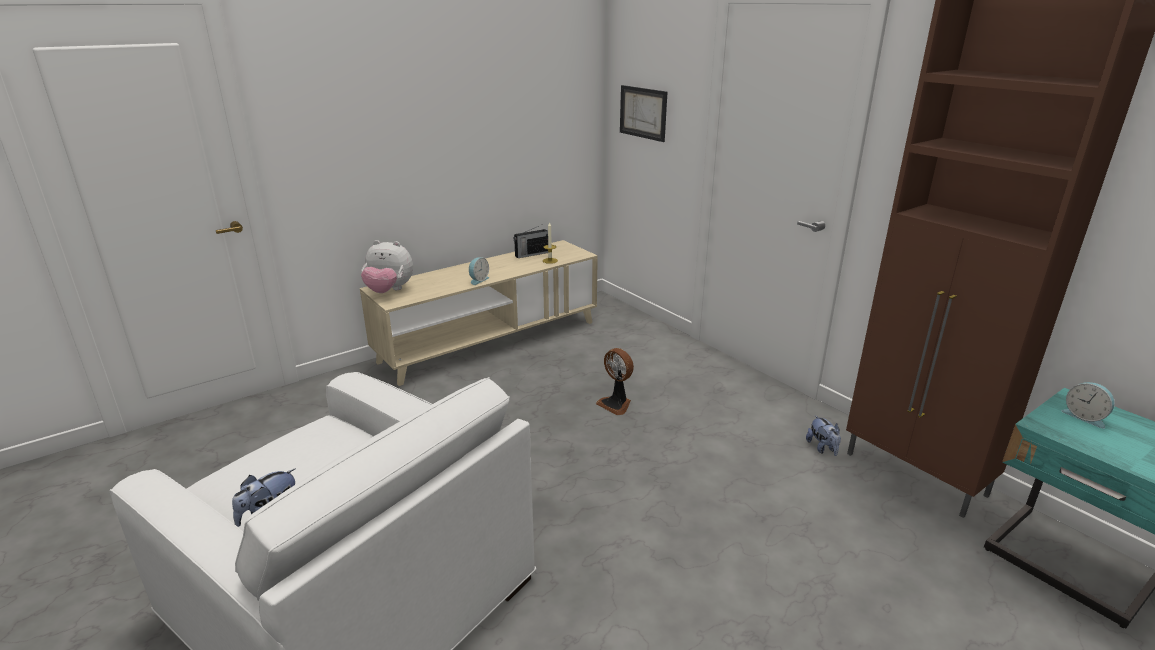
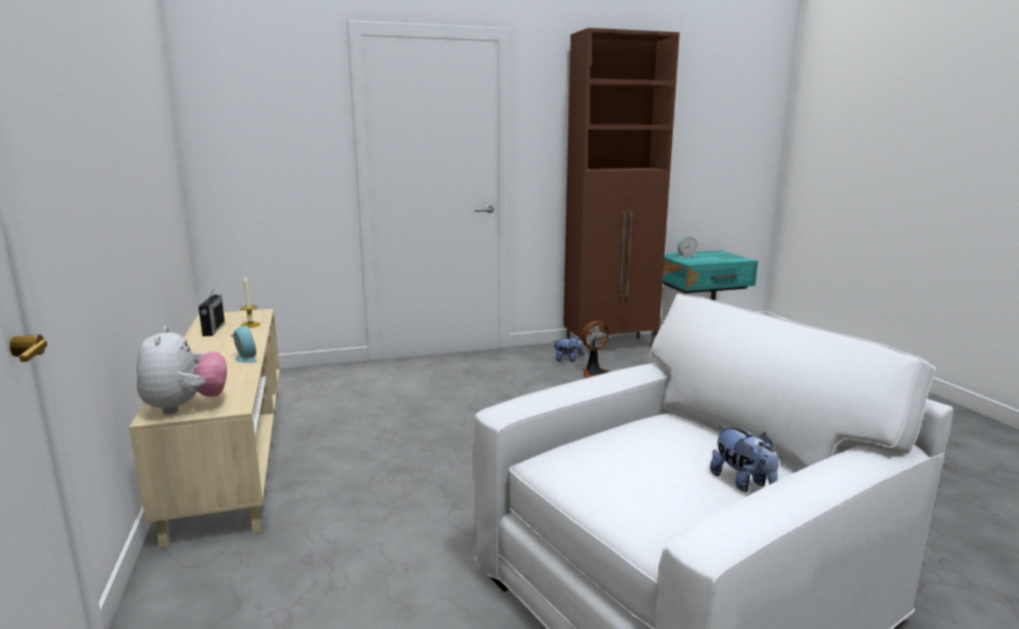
camera: 70 degrees left, 10 degrees down
plush toy [361,240,413,293] -> plush toy turned 45 degrees counterclockwise [137,326,227,415]
fan [596,348,634,415] -> fan moved to [581,321,610,378]
picture [620,85,667,142] -> none

